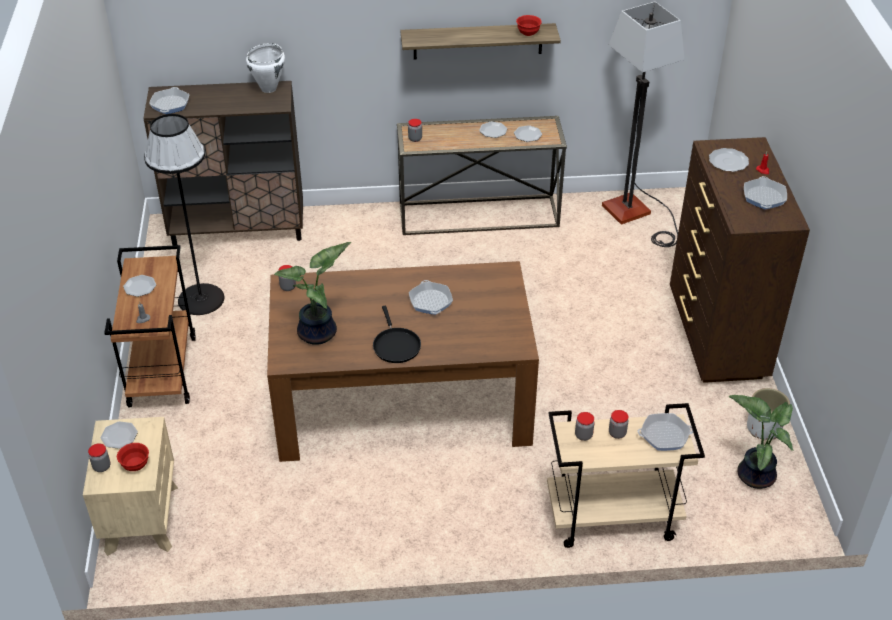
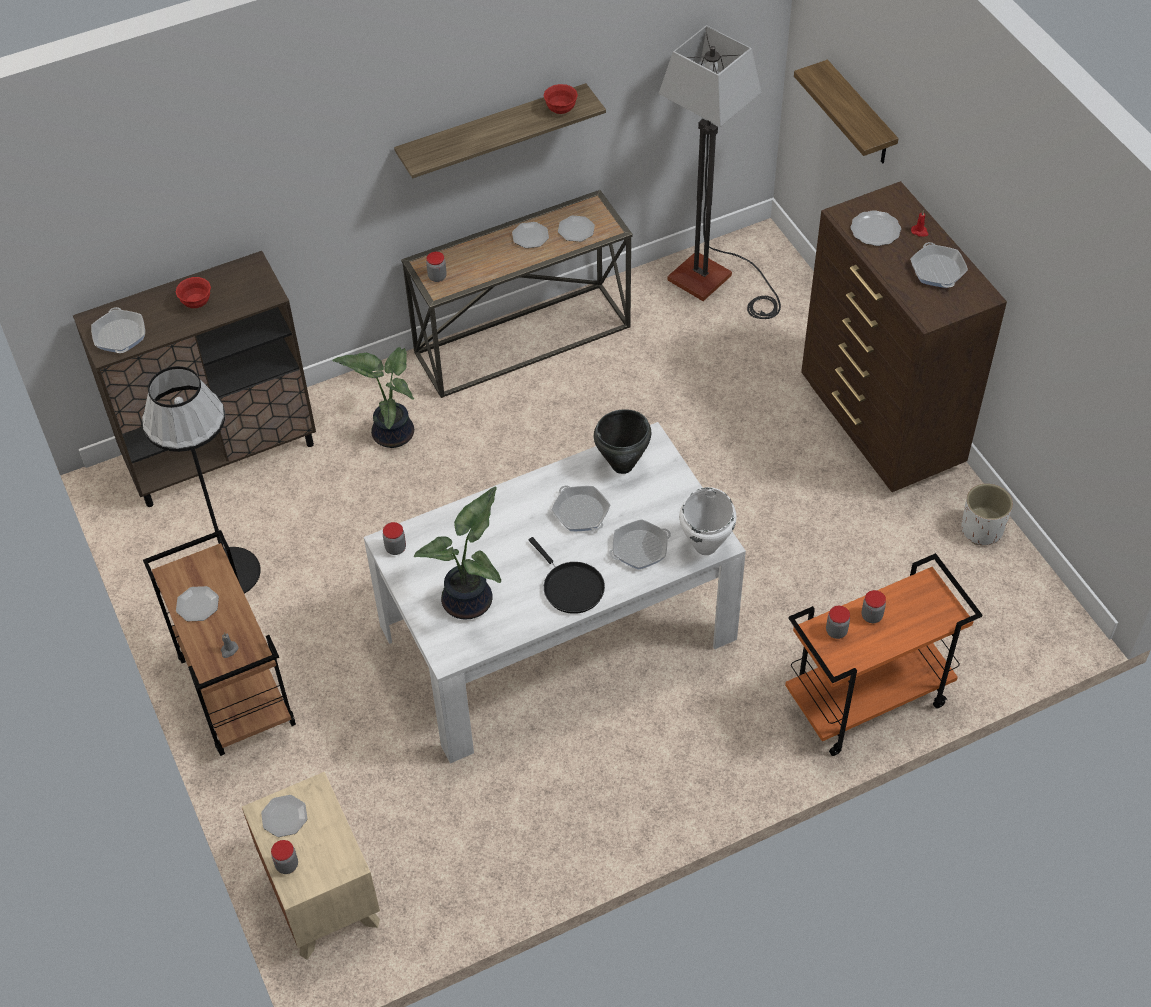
camera: 20 degrees left, 10 degrees up
red bowl [117,443,149,471] -> red bowl moved to [176,277,211,308]
white cooking pot [246,43,285,93] -> white cooking pot moved to [679,487,736,555]
brown dining table [267,261,539,462] -> white dining table [364,422,746,763]
beige cart [547,403,705,548] -> orange cart [785,553,982,756]
frying pan [638,413,693,451] -> frying pan moved to [609,519,671,570]
potted plant [729,395,794,489] -> potted plant moved to [332,347,414,448]
none -> black cooking pot [594,409,651,474]
none -> shelf [794,60,899,163]

